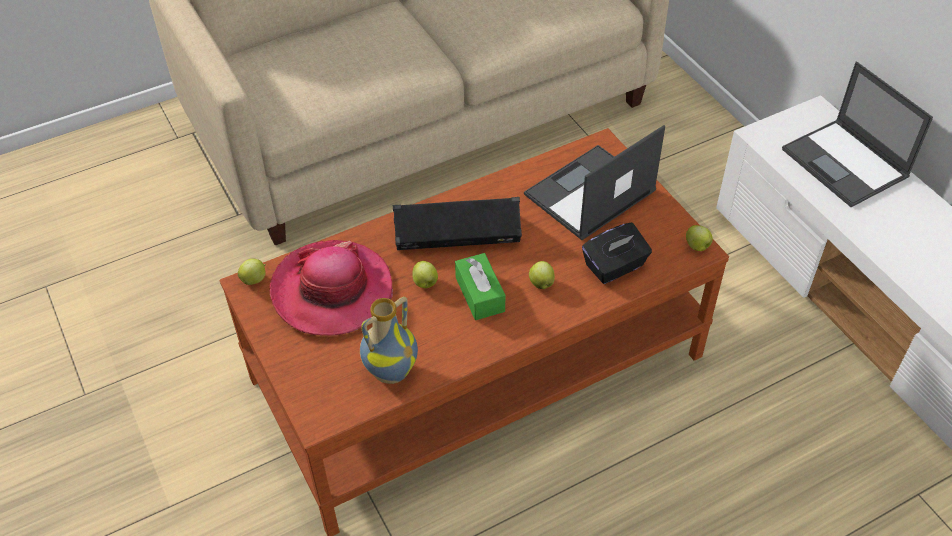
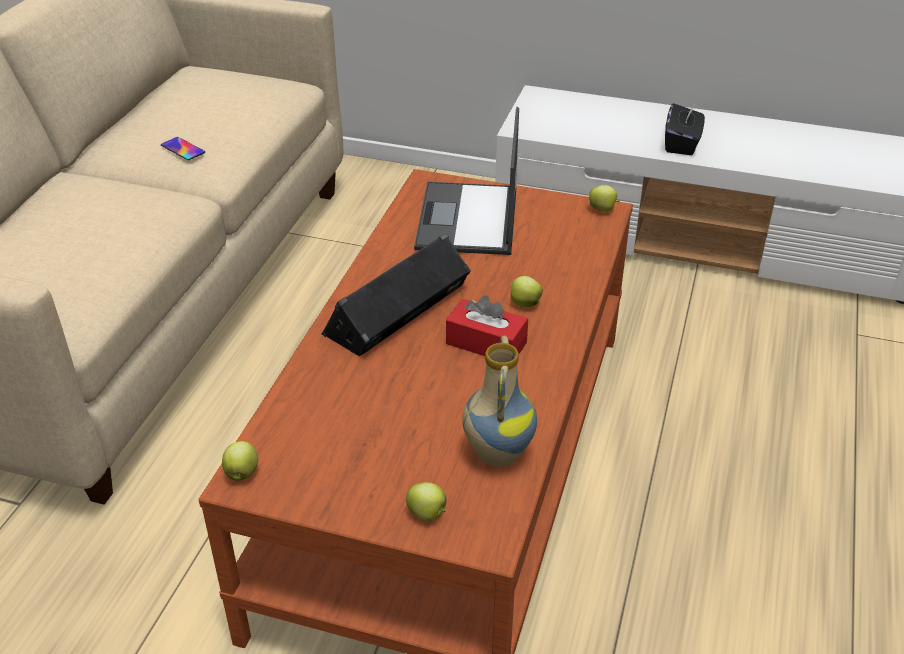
camera: 45 degrees left, 10 degrees down
hat [269,240,393,336] -> none
apple [412,261,438,288] -> apple moved to [406,482,447,521]
green tissue box [455,253,505,320] -> red tissue box [446,295,528,356]
black tissue box [582,223,652,284] -> black tissue box moved to [665,103,705,155]
laptop [782,62,933,207] -> none
none -> phone [161,137,205,160]

